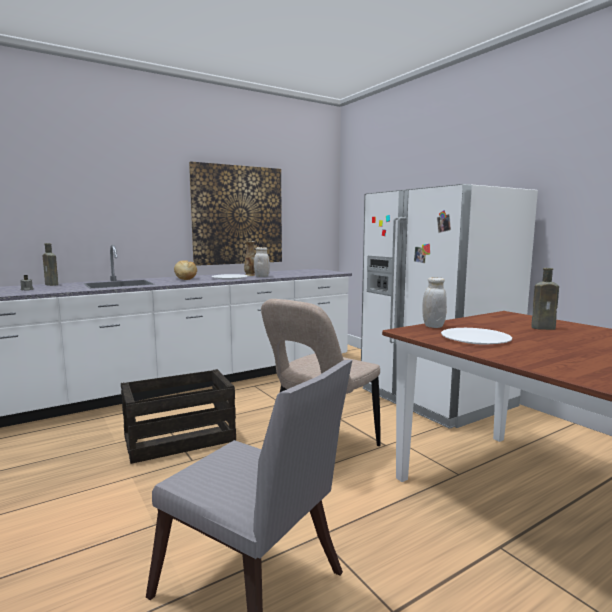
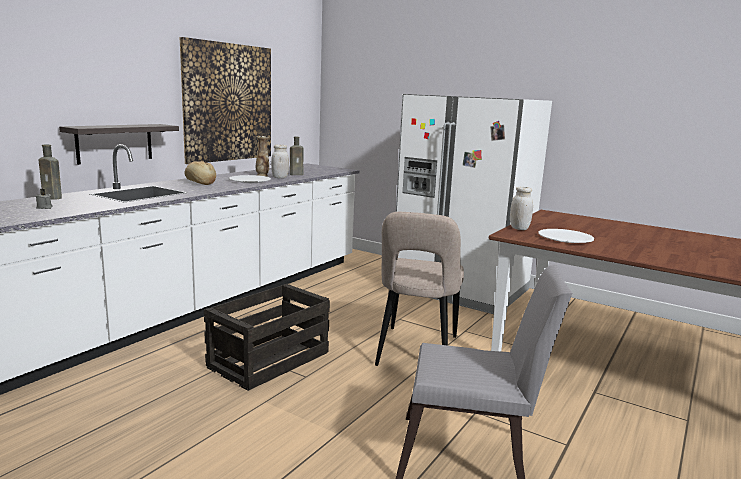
camera: 25 degrees left, 5 degrees up
brown bottle [531,268,559,330] -> brown bottle moved to [290,137,304,175]
none -> shelf [59,124,179,165]

